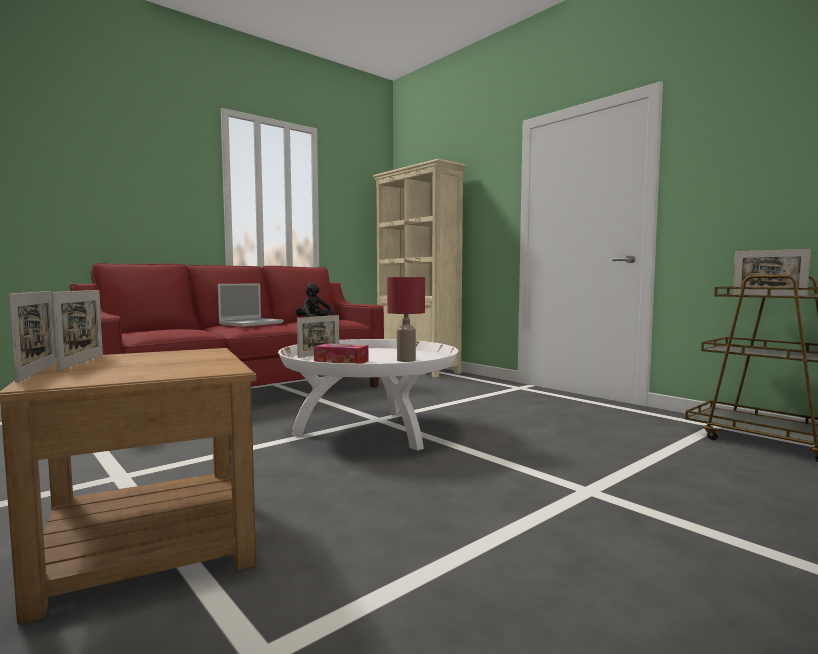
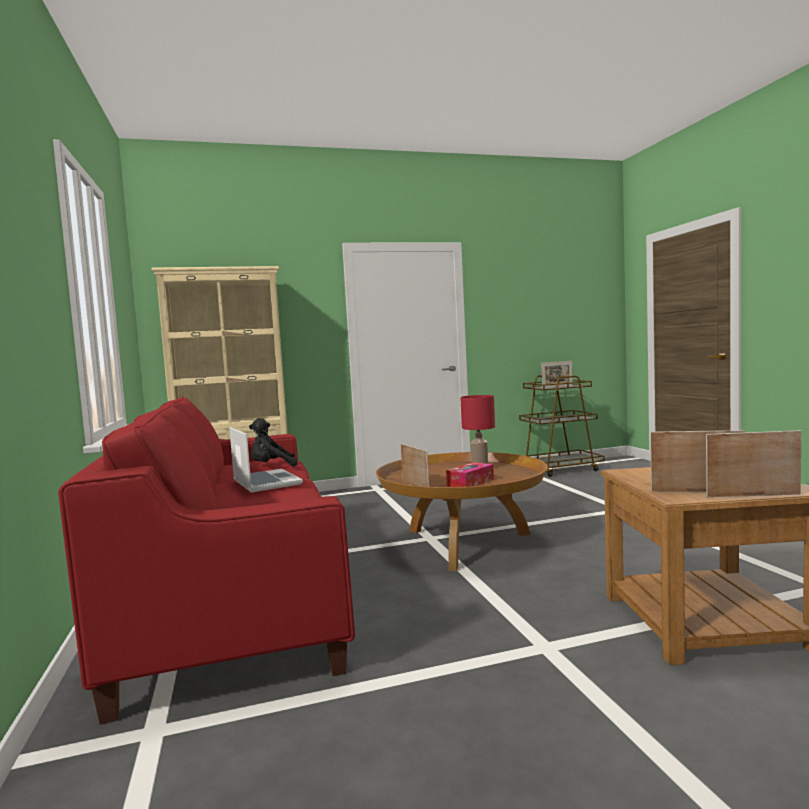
camera: 65 degrees left, 0 degrees up
white coffee table [278,339,458,451] -> brown coffee table [376,452,548,572]

